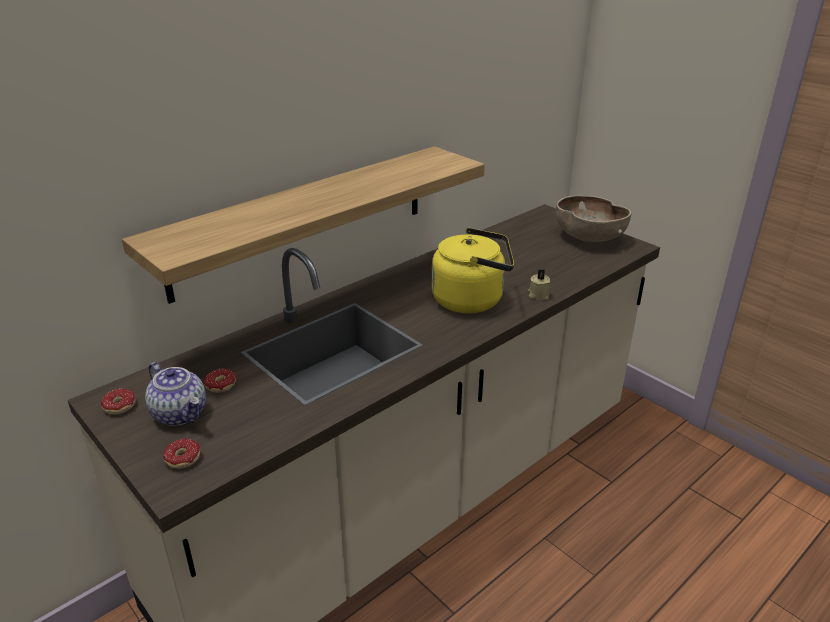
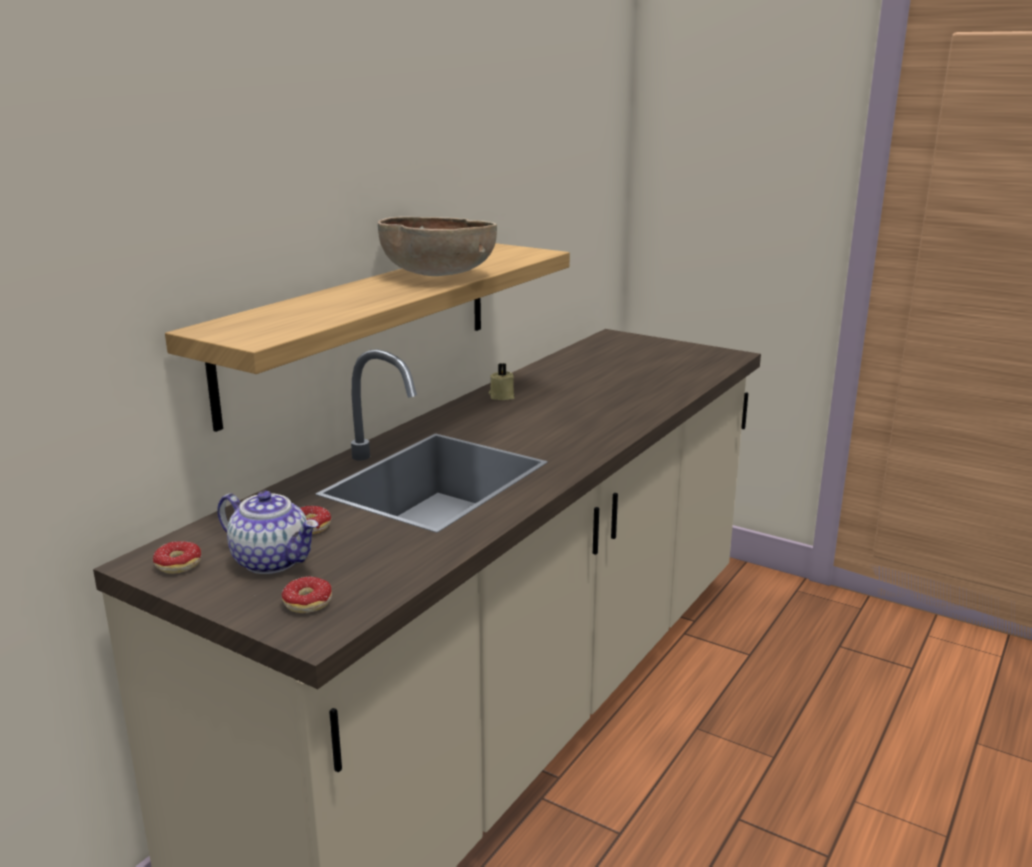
camera: 15 degrees left, 10 degrees down
yellow kettle [432,228,514,313] -> none
beige candle [528,269,550,300] -> beige candle moved to [489,363,515,400]
brown bowl [556,195,631,242] -> brown bowl moved to [378,216,497,276]

